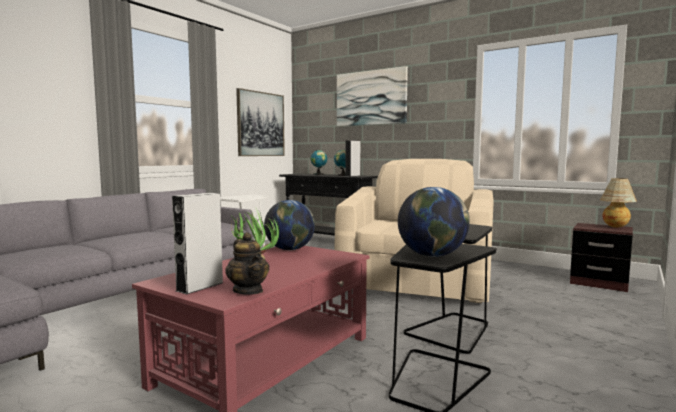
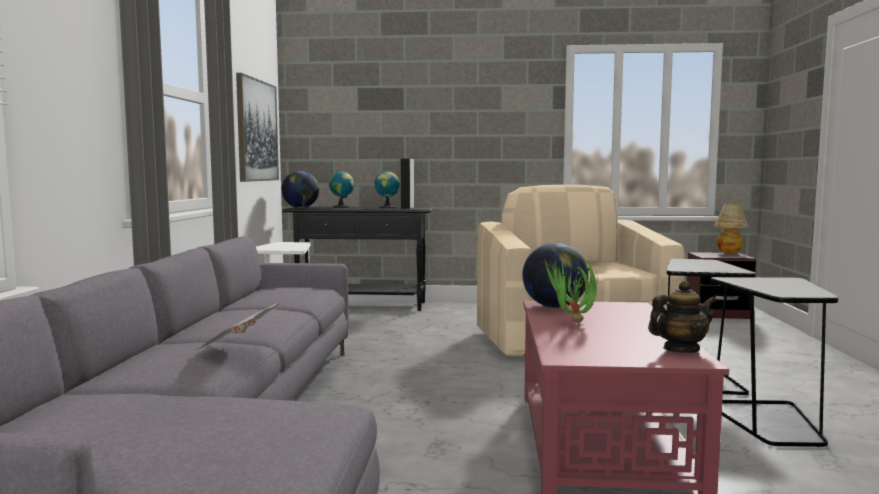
camera: 30 degrees left, 0 degrees up
grey speaker [172,193,223,294] -> none
teapot [225,232,269,295] -> teapot turned 45 degrees counterclockwise [648,280,717,353]
picture [337,66,408,126] -> none
globe [398,187,470,257] -> globe moved to [281,171,319,208]
none -> newspaper [196,302,279,350]

